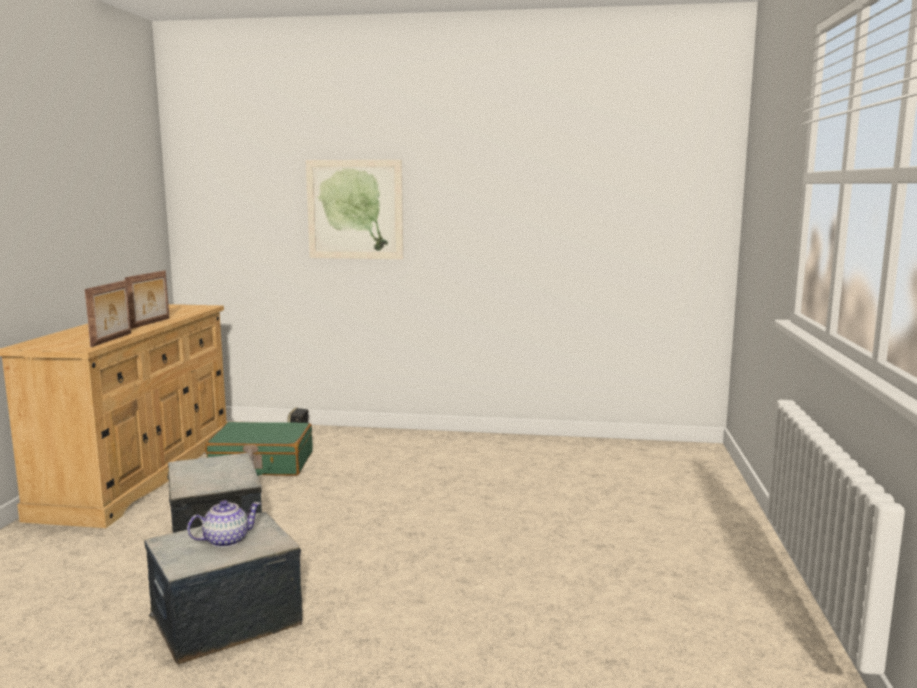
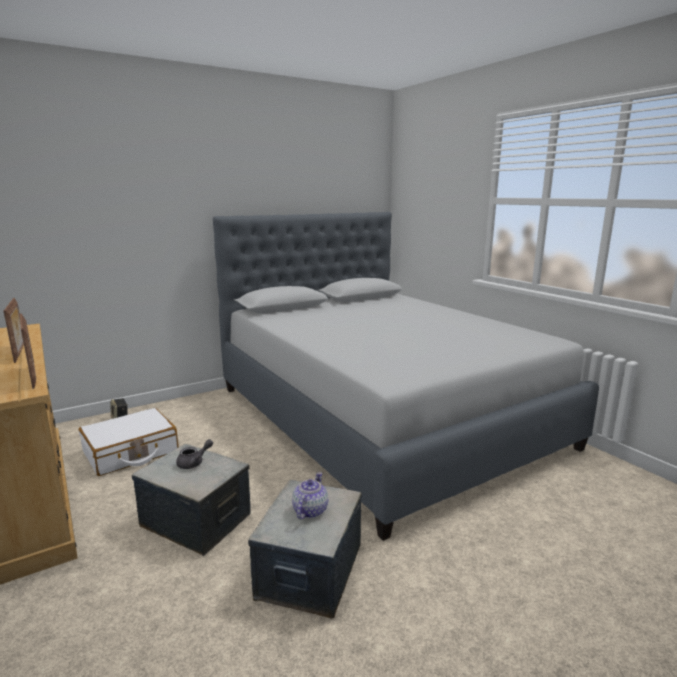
camera: 40 degrees left, 5 degrees up
green suitcase [205,422,313,476] -> white suitcase [79,408,179,476]
picture [306,160,403,259] -> none
none -> grey teapot [176,439,213,469]
none -> grey bed [213,212,599,541]

